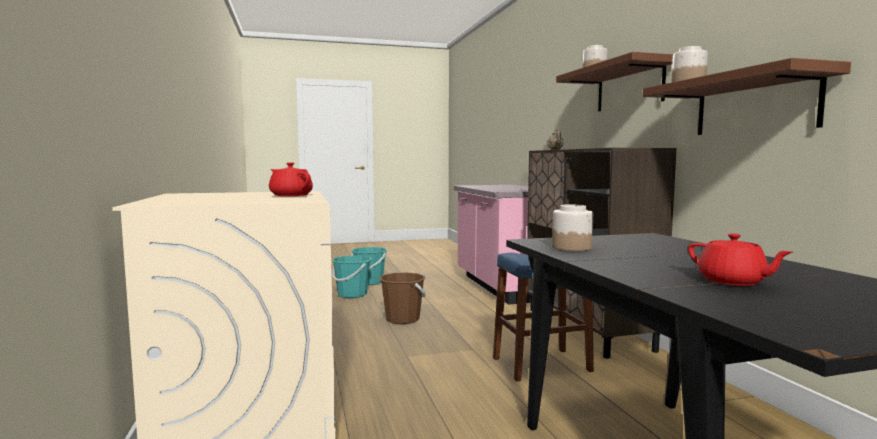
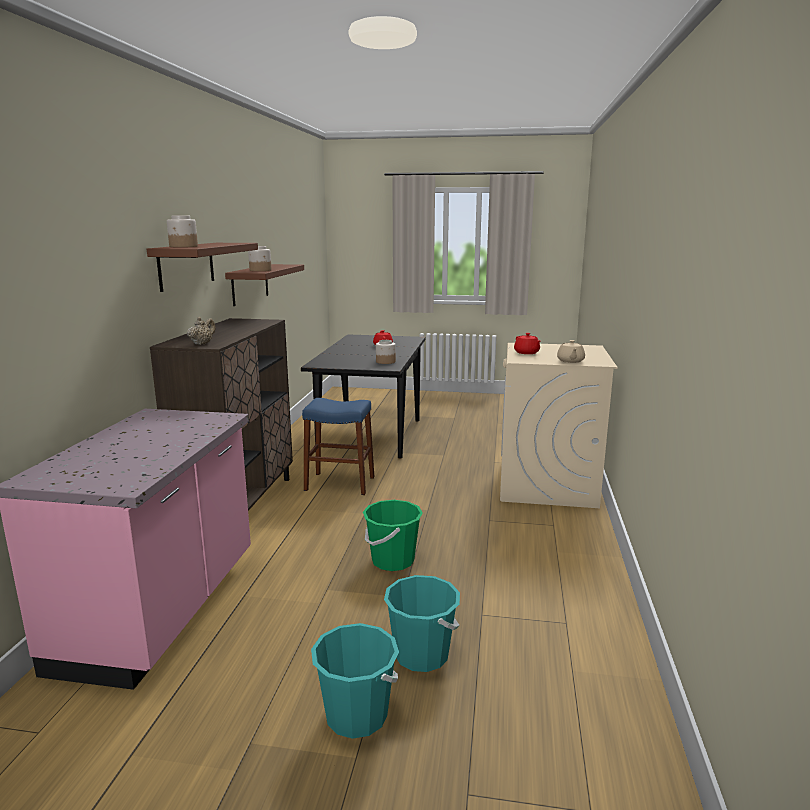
camera: 155 degrees left, 10 degrees up
brown bucket [379,273,426,324] -> green bucket [363,500,423,571]
none -> beige teapot [557,340,585,363]

